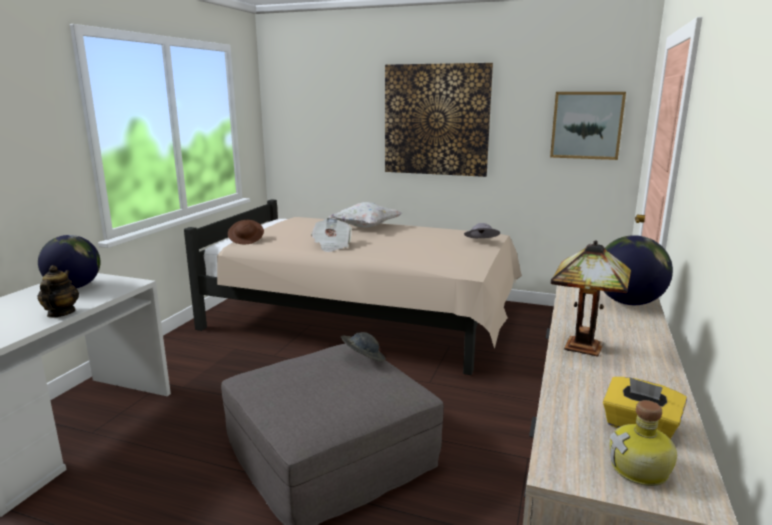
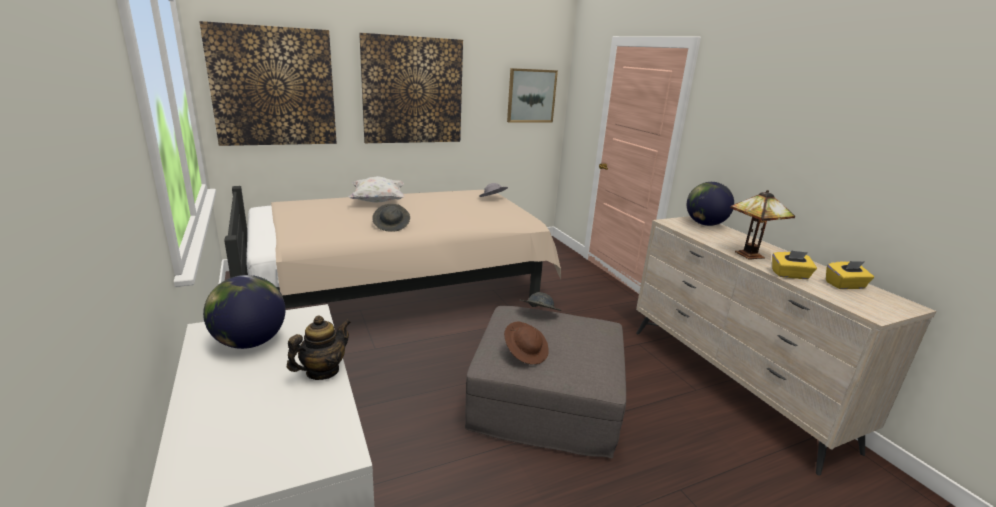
camera: 45 degrees left, 5 degrees up
teapot [37,265,79,318] -> teapot turned 90 degrees clockwise [287,315,351,380]
brown hat [228,220,264,244] -> brown hat moved to [504,322,549,364]
newspaper [311,218,352,252] -> grey hat [372,204,410,232]
bottle [610,400,677,486] -> none
none -> picture [199,21,337,146]
none -> yellow tissue box [772,250,817,279]

